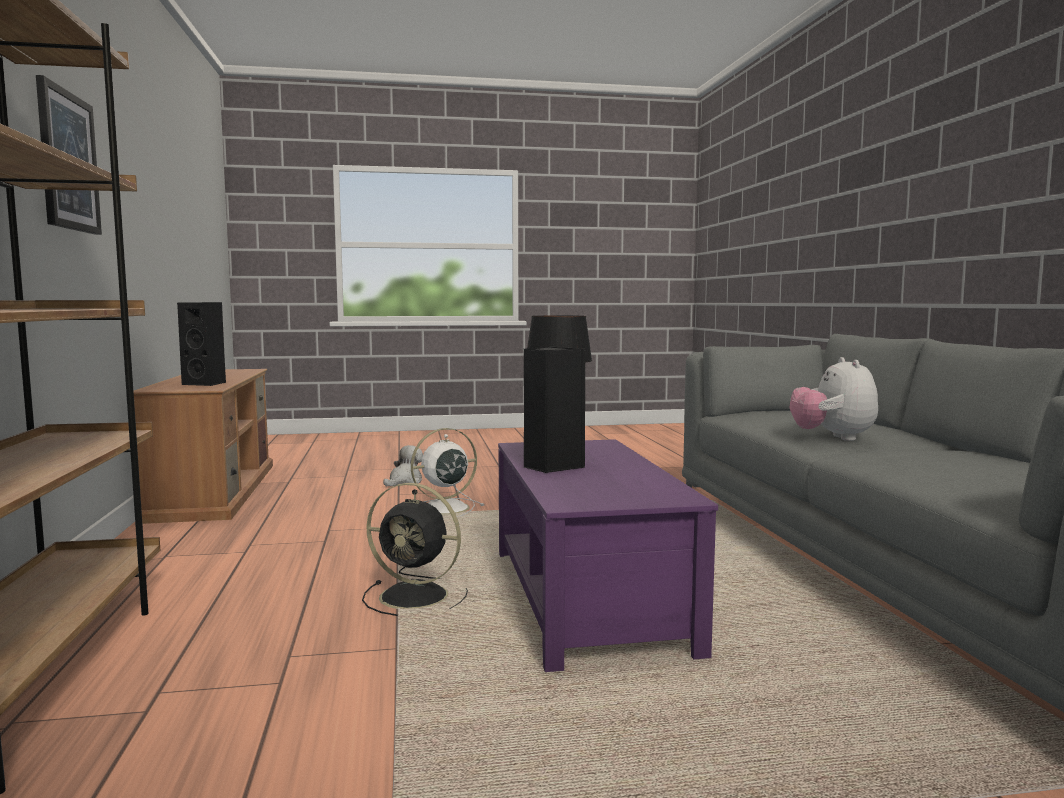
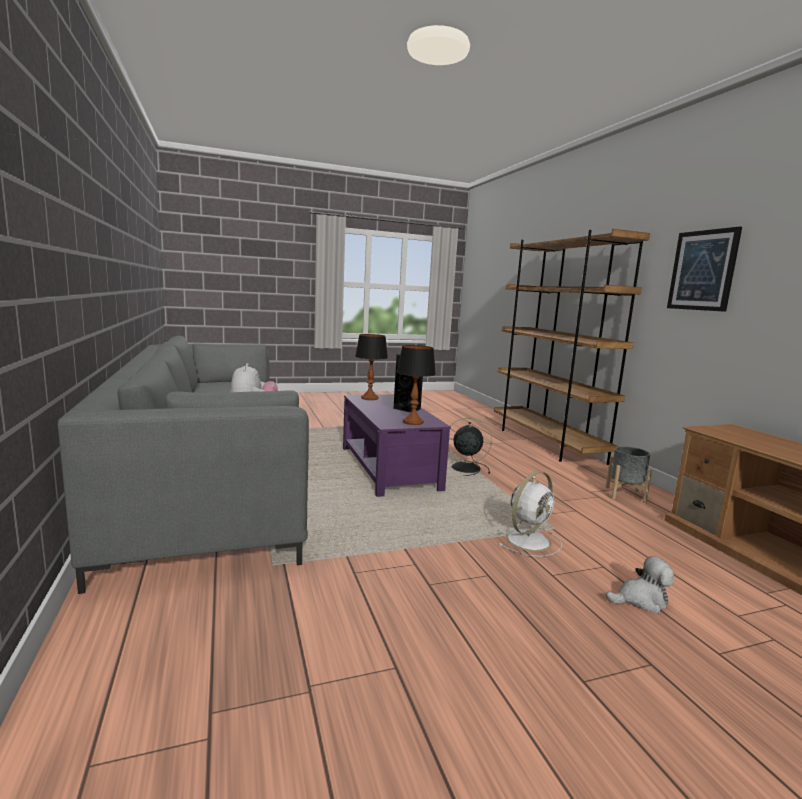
camera: 170 degrees right, 5 degrees up
black speaker [177,302,226,386] -> none
plush toy [383,445,423,487] -> plush toy turned 120 degrees counterclockwise [606,556,674,613]
none -> table lamp [355,334,388,400]
none -> grey planter [606,446,652,503]

